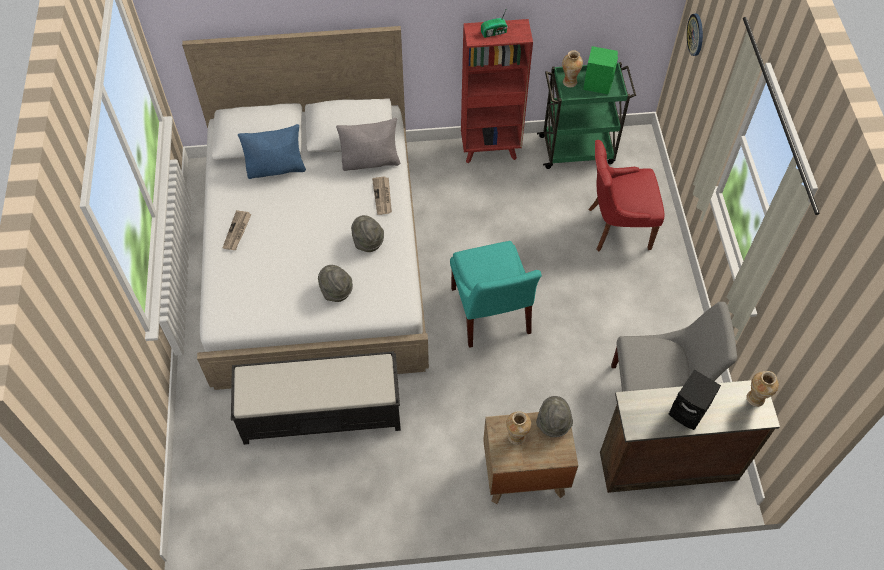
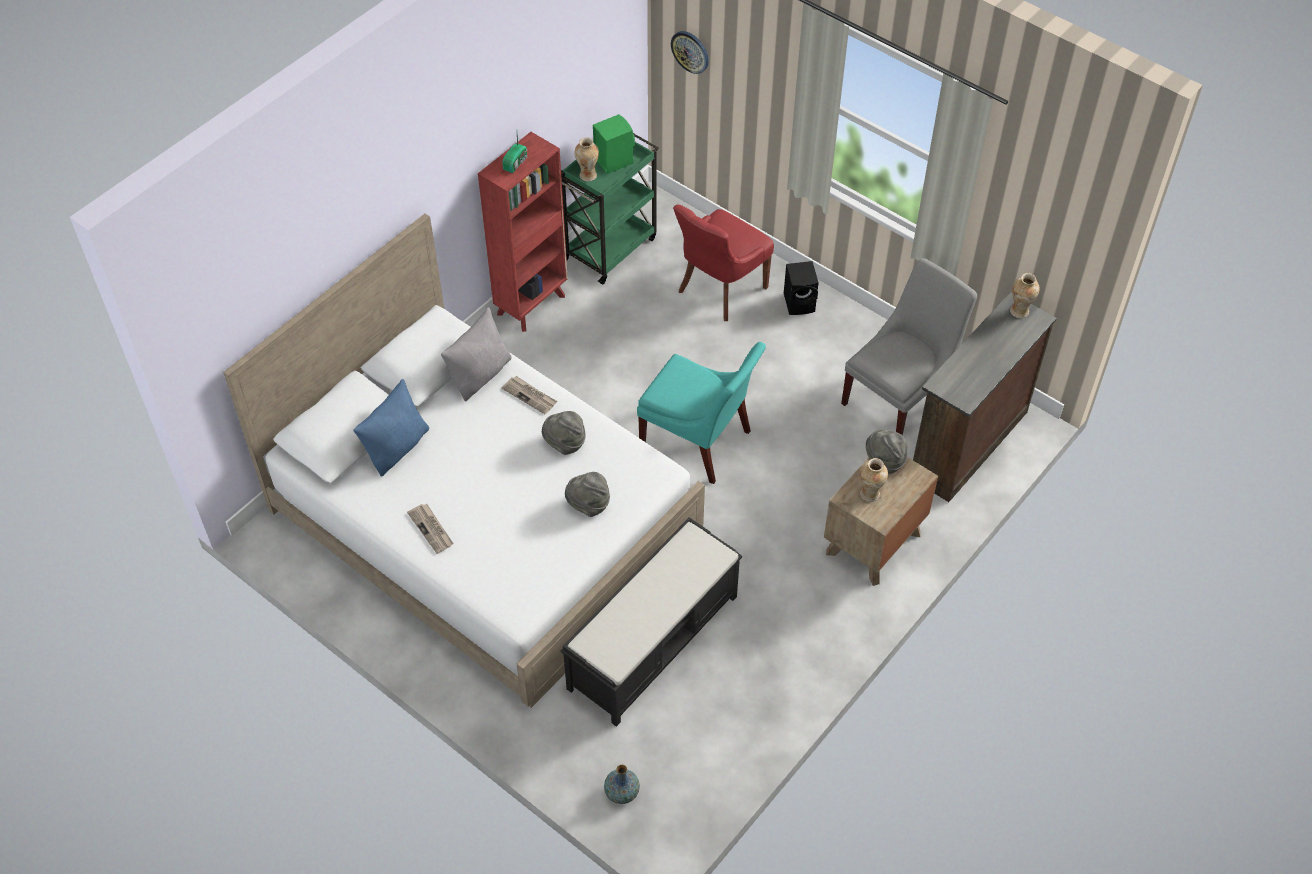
camera: 45 degrees left, 5 degrees down
black speaker [669,370,721,430] -> black speaker moved to [784,261,819,315]
none -> vase [604,765,640,804]

